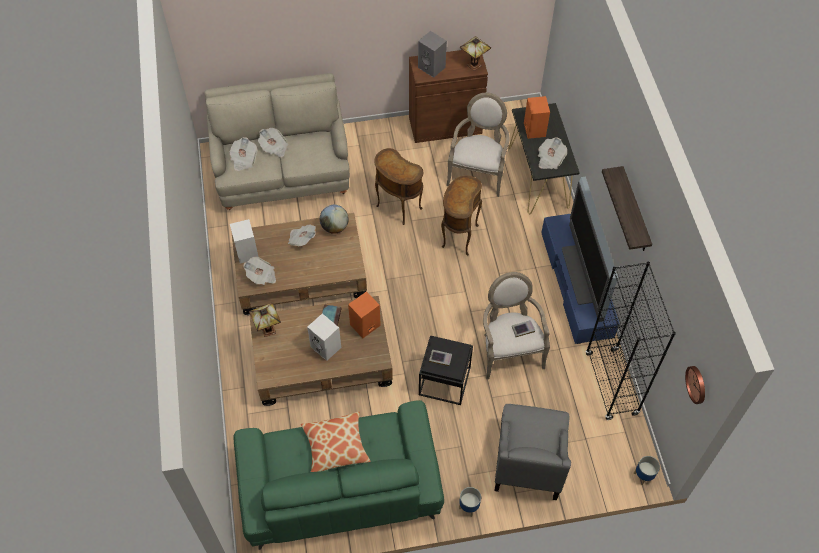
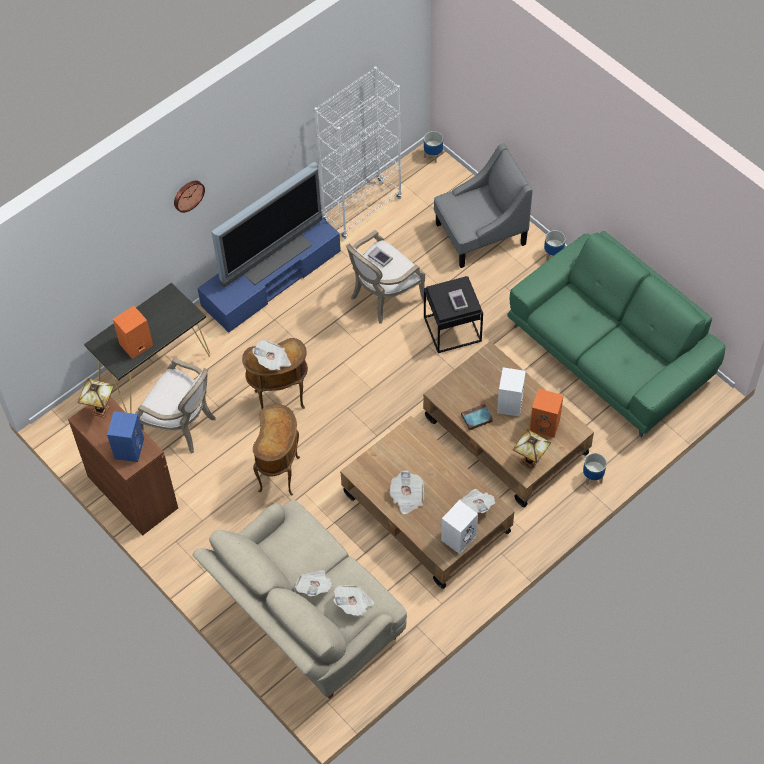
camera: 120 degrees left, 0 degrees up
pillow [301,411,371,472] -> none
globe [320,205,349,234] -> none
orange speaker [348,291,381,338] -> orange speaker moved to [530,389,564,438]
grey speaker [418,31,447,78] -> blue speaker [107,411,144,462]
armchair [446,93,510,197] -> armchair turned 135 degrees counterclockwise [135,358,216,454]
newspaper [538,137,567,169] -> newspaper moved to [252,340,291,371]
black bookcase [585,261,676,420] -> white bookcase [314,66,402,239]
shelf [602,166,652,251] -> none
wall clock [685,366,705,404] -> wall clock moved to [174,181,205,213]
none -> planter [583,453,607,485]

